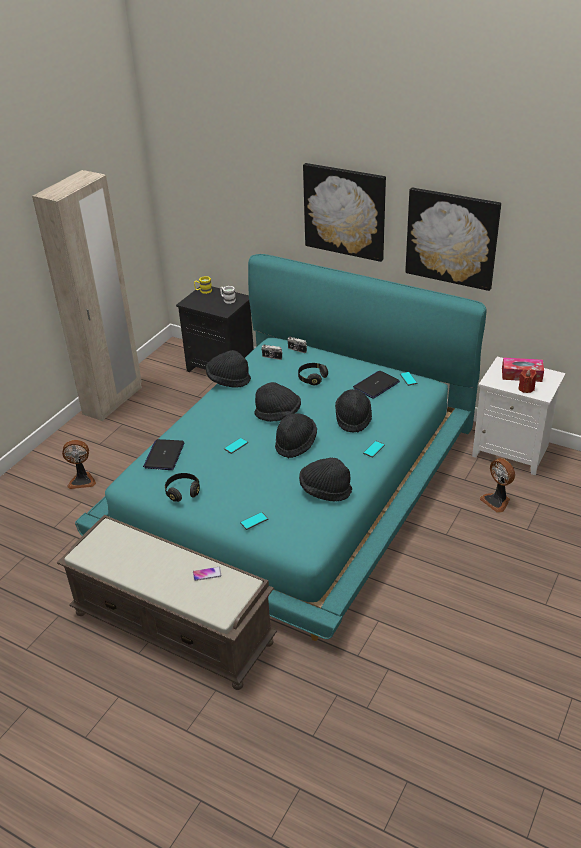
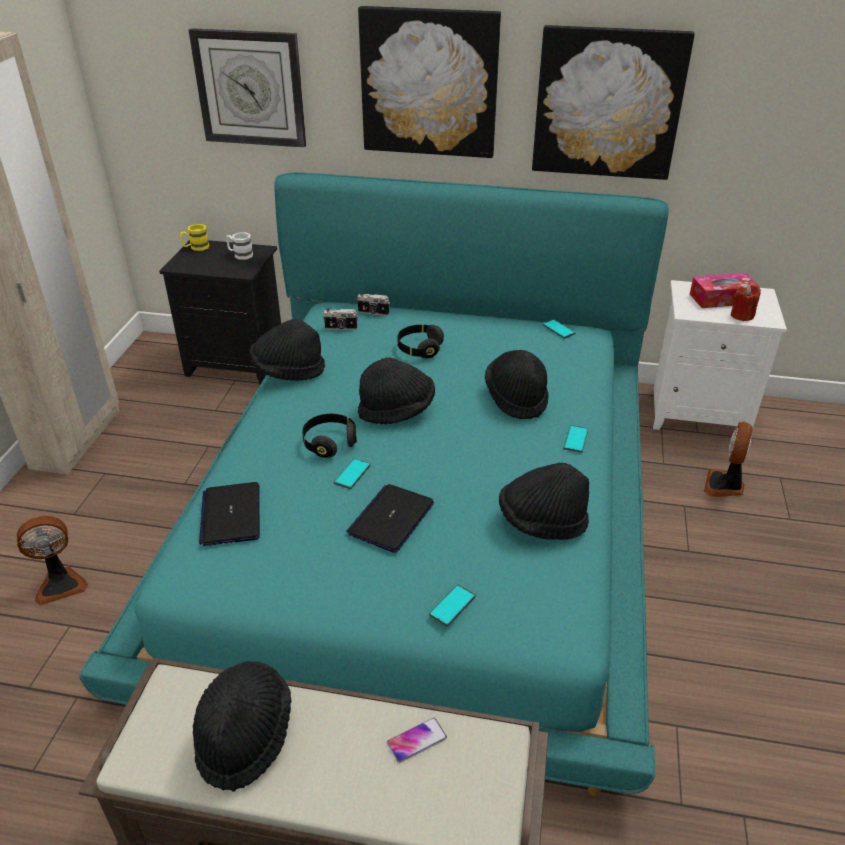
camera: 20 degrees left, 0 degrees up
black headphones [165,473,200,502] -> black headphones moved to [302,414,357,458]
black hat [275,413,317,458] -> black hat moved to [193,661,291,792]
laptop [353,371,400,399] -> laptop moved to [346,484,434,553]
fan [480,458,515,513] -> fan turned 75 degrees clockwise [704,422,753,497]
none -> wall clock [189,28,306,147]

